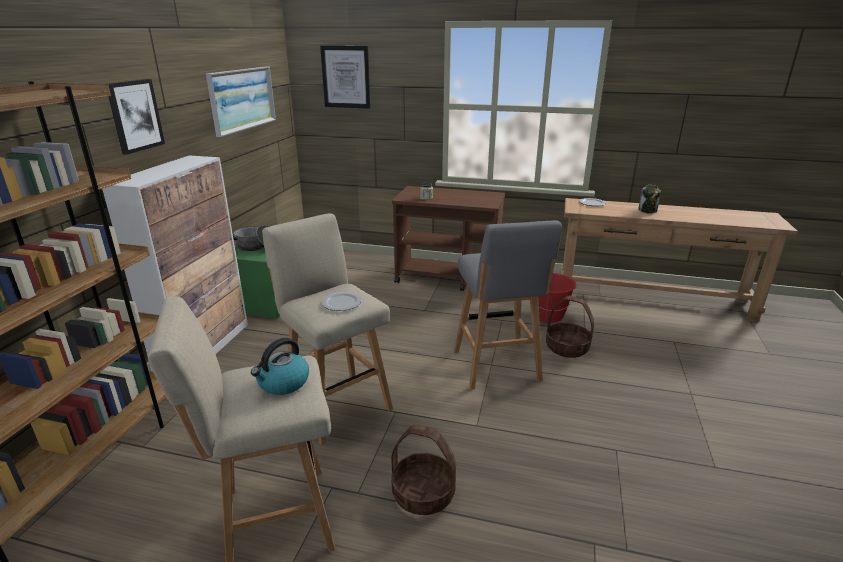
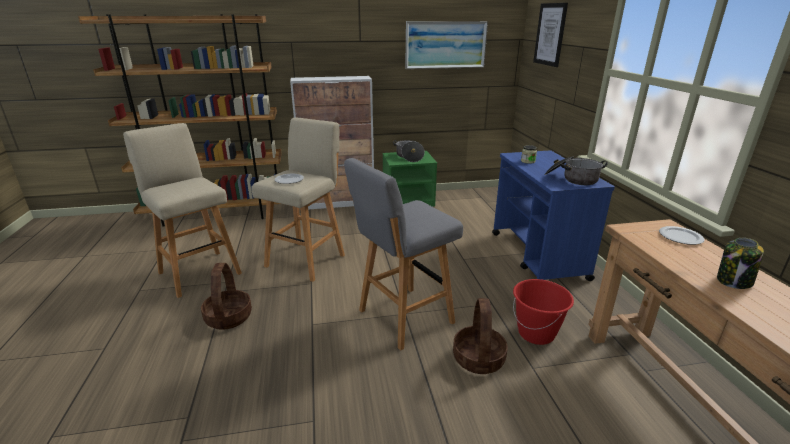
camera: 65 degrees right, 0 degrees up
picture [108,79,165,155] -> none
kettle [251,338,309,395] -> none
brown cart [392,186,505,291] -> blue cart [492,150,615,281]
none -> cooking pot [544,156,608,185]

